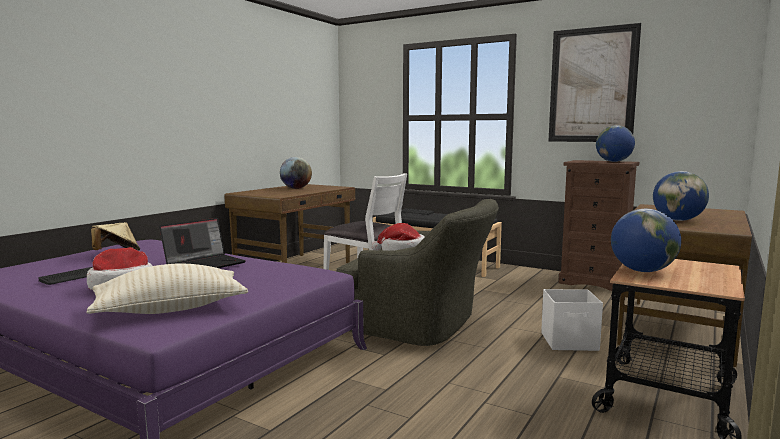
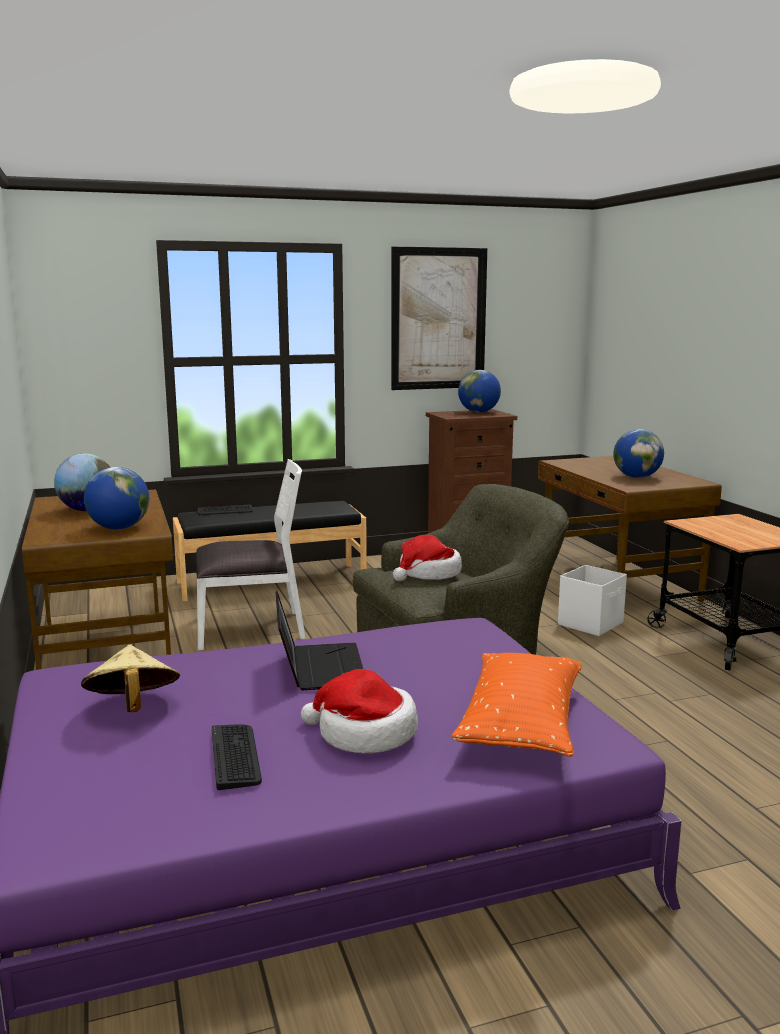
camera: 50 degrees left, 5 degrees up
beige pillow [86,264,248,314] -> orange pillow [452,653,582,757]
globe [611,209,681,272] -> globe moved to [84,467,149,530]

